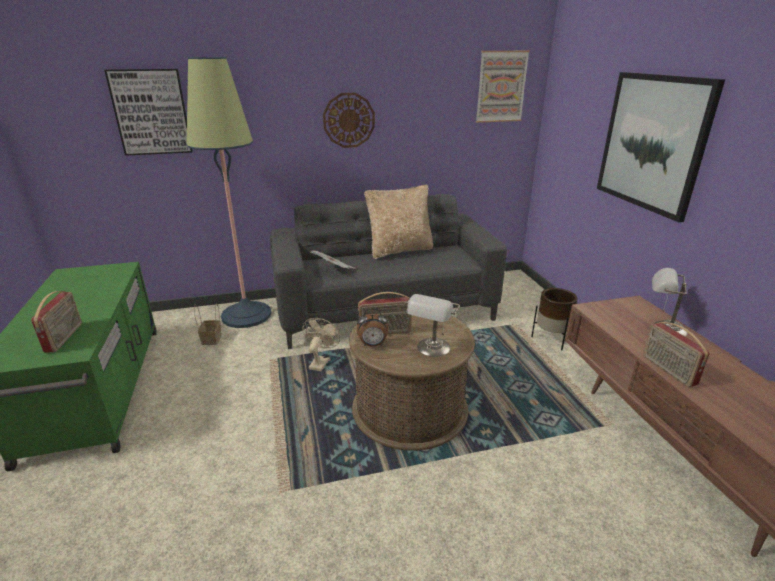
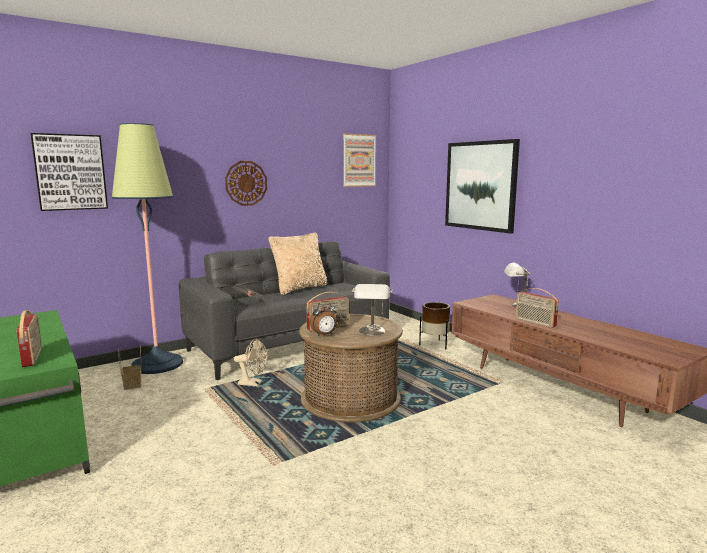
camera: 20 degrees left, 15 degrees down
beige fan [302,318,340,371] -> beige fan turned 105 degrees clockwise [234,339,268,386]

